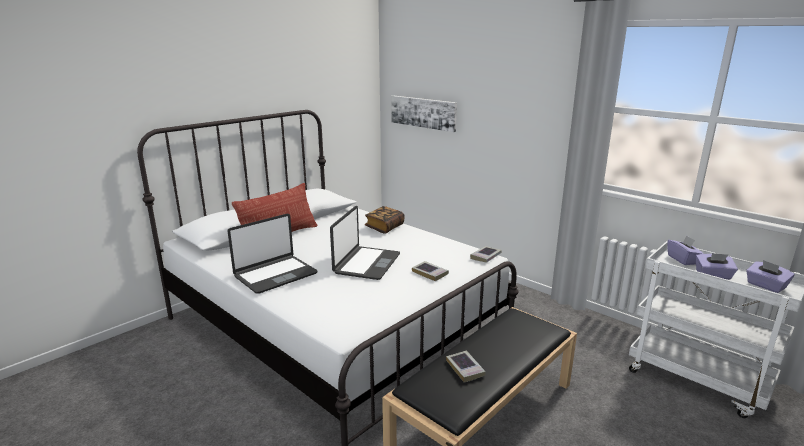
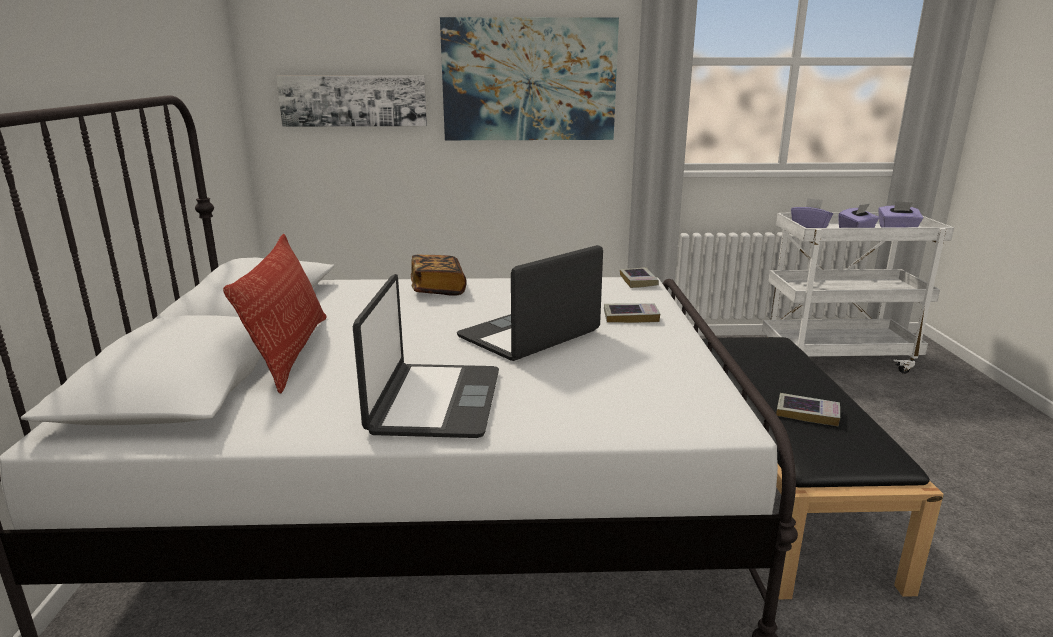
camera: 45 degrees left, 0 degrees up
laptop [330,206,400,280] -> laptop turned 105 degrees counterclockwise [457,245,603,361]
none -> picture [440,17,619,140]

